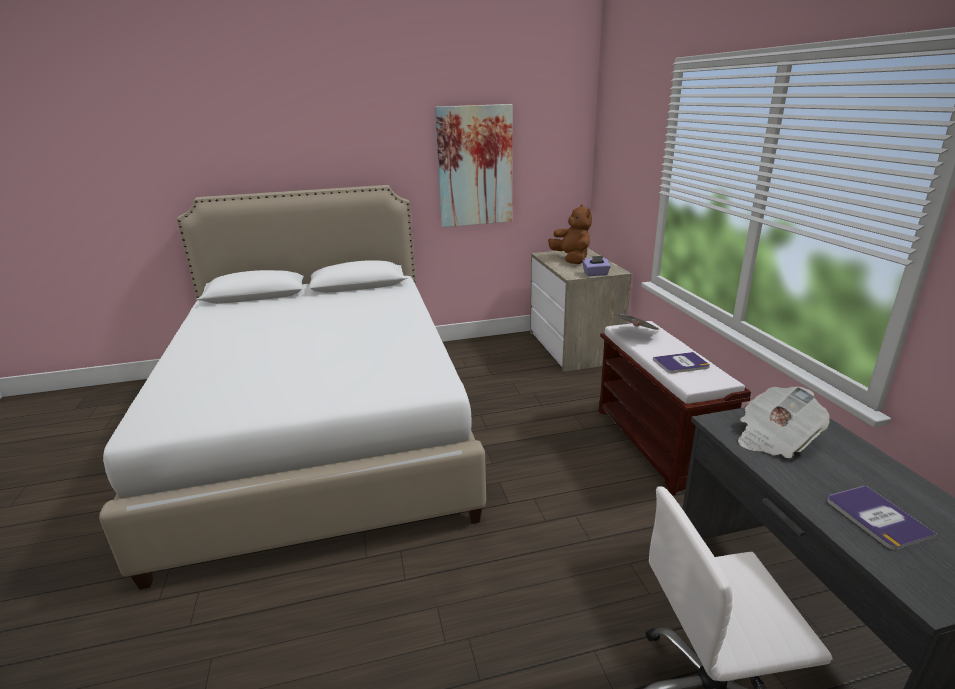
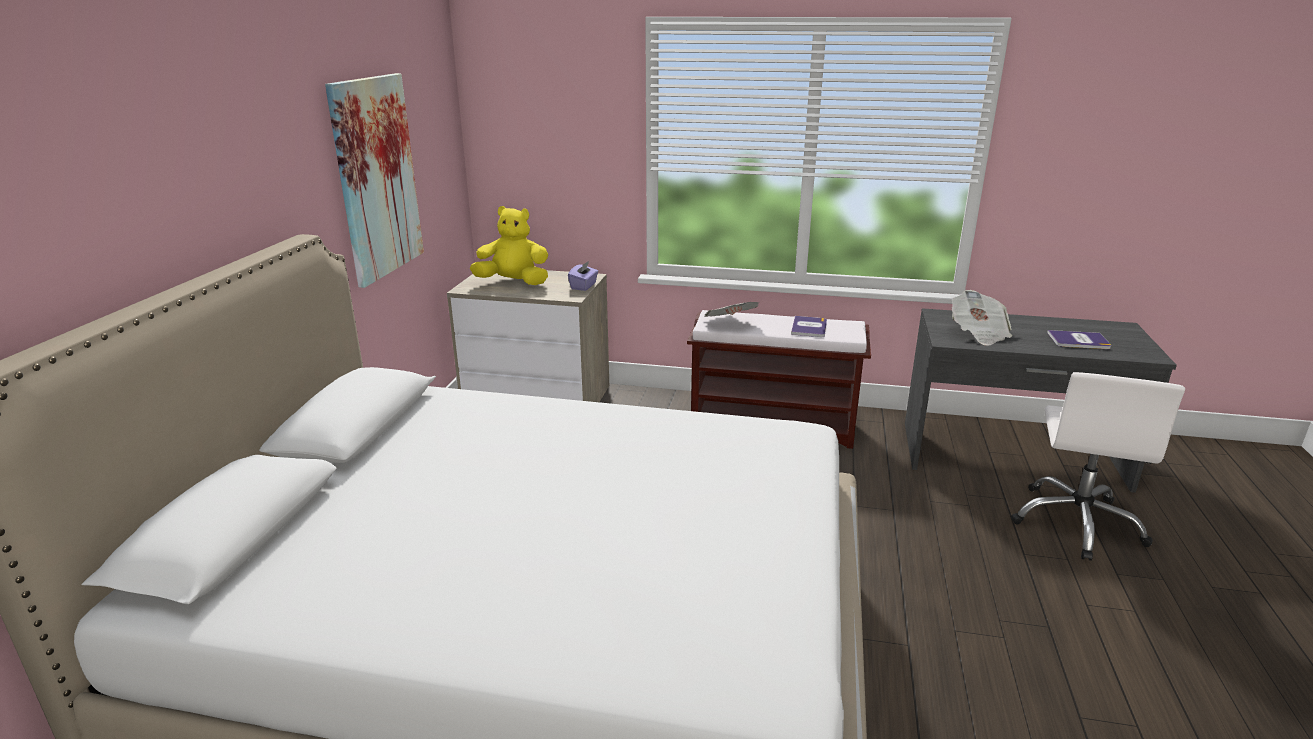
camera: 65 degrees left, 0 degrees up
brown plush toy [548,204,592,264] -> yellow plush toy [470,206,548,285]

